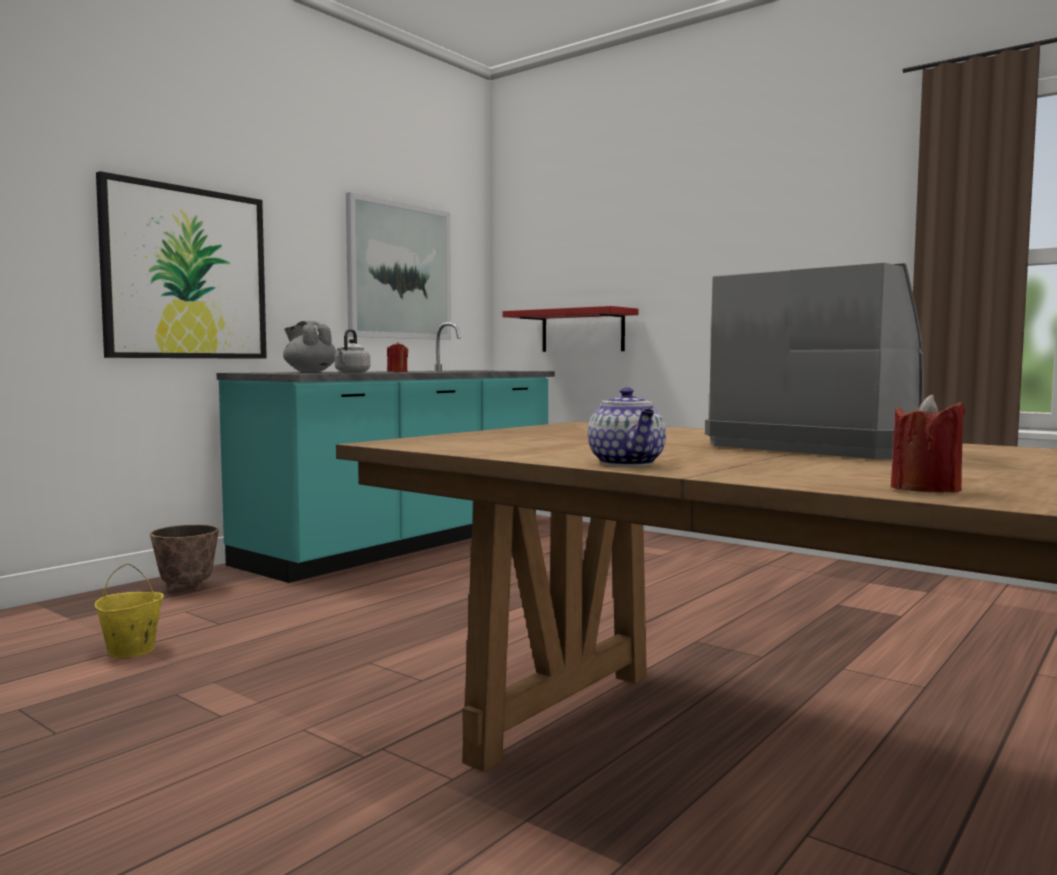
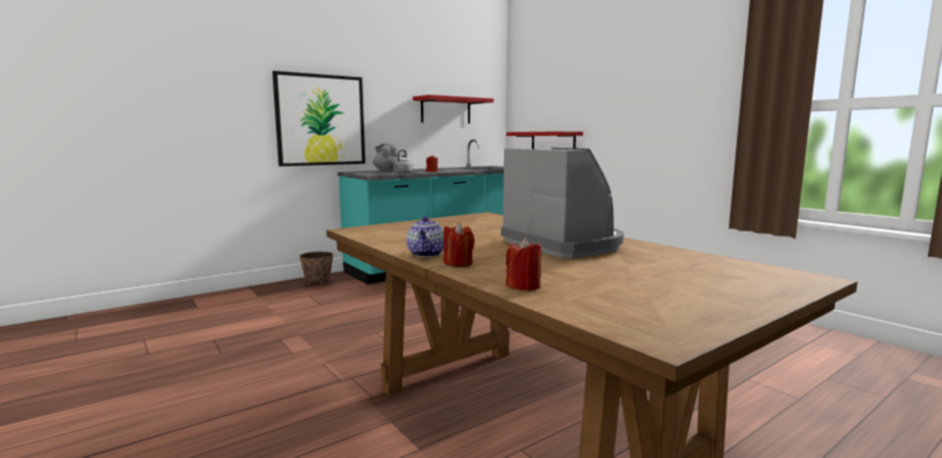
camera: 15 degrees right, 5 degrees up
yellow bucket [95,563,164,658] -> none
picture [346,192,451,340] -> red shelf [413,95,494,123]
none -> red candle [443,223,475,267]

